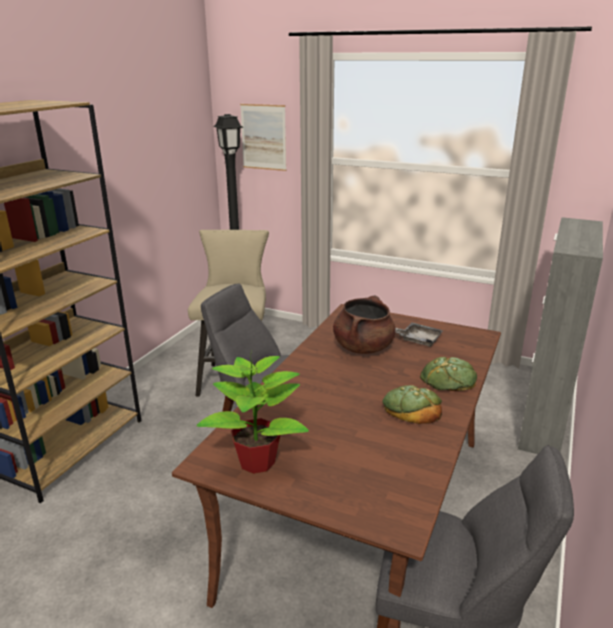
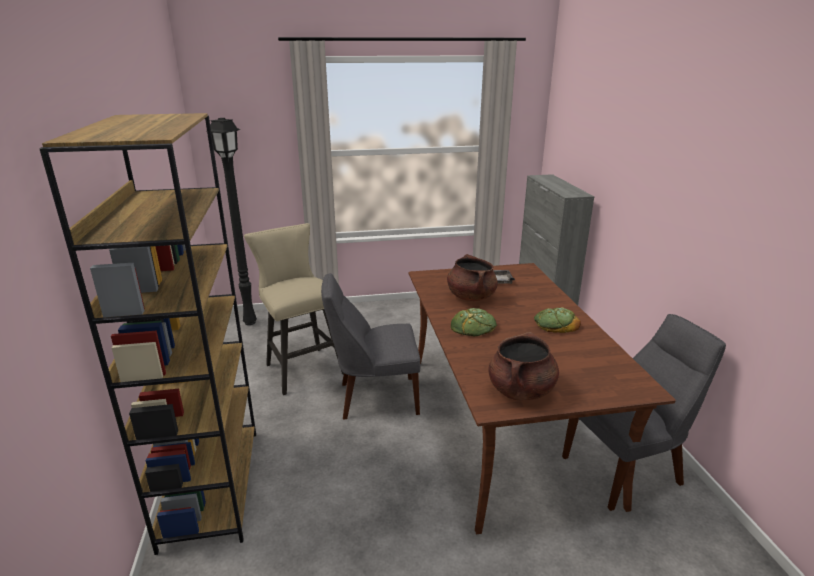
camera: 35 degrees left, 0 degrees up
potted plant [197,351,309,474] -> brown cooking pot [488,332,559,400]
picture [240,104,287,171] -> none
bread [420,357,477,391] -> bread moved to [451,308,497,336]

